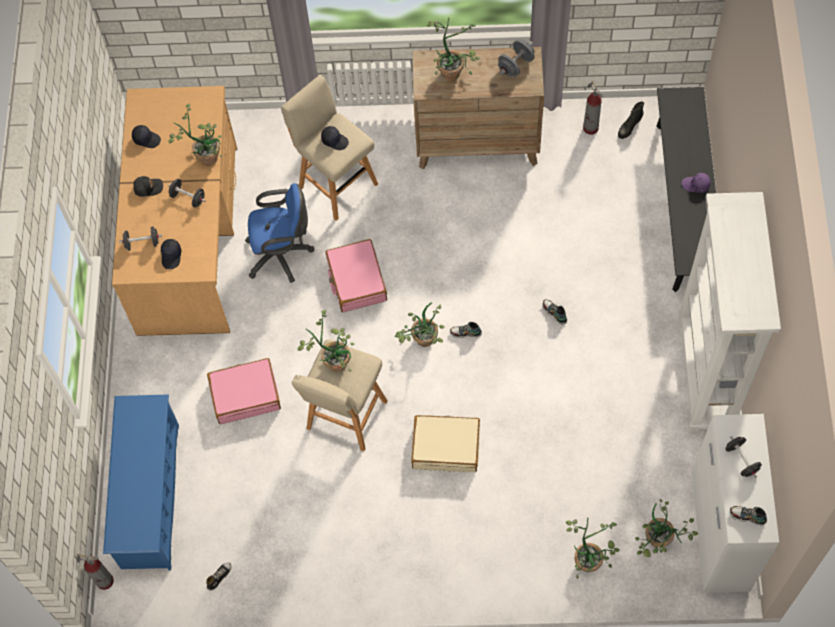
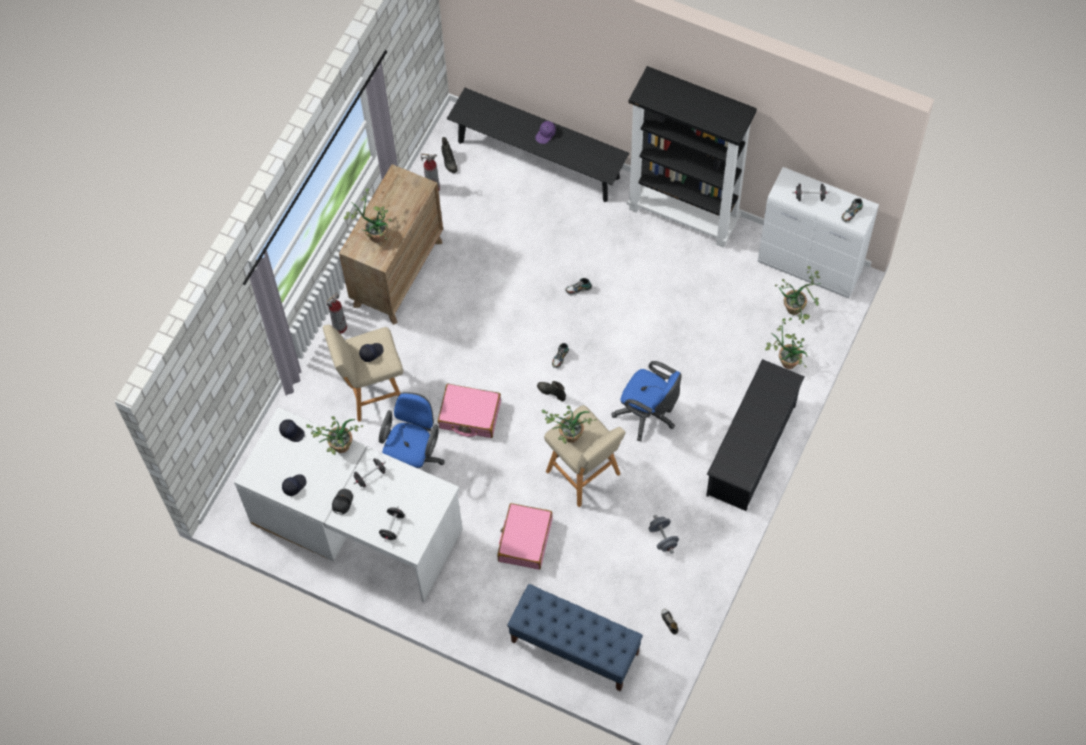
camera: 65 degrees left, 0 degrees up
fire extinguisher [77,554,114,590] -> fire extinguisher moved to [326,291,347,334]
blue shoe rack [103,395,179,570] -> blue bench [507,584,643,692]
brown desk [112,86,237,336] -> white desk [234,407,463,602]
black cap [161,239,181,269] -> black cap moved to [279,419,305,442]
potted plant [395,302,445,347] -> black boot [537,381,566,401]
beige suitcase [411,415,480,472] -> blue office chair [611,361,681,441]
grey dumbbell [498,40,535,77] -> grey dumbbell moved to [648,515,679,554]
white bookcase [678,192,781,432] -> black bookcase [627,66,757,248]
none -> black shoe rack [706,359,805,511]

